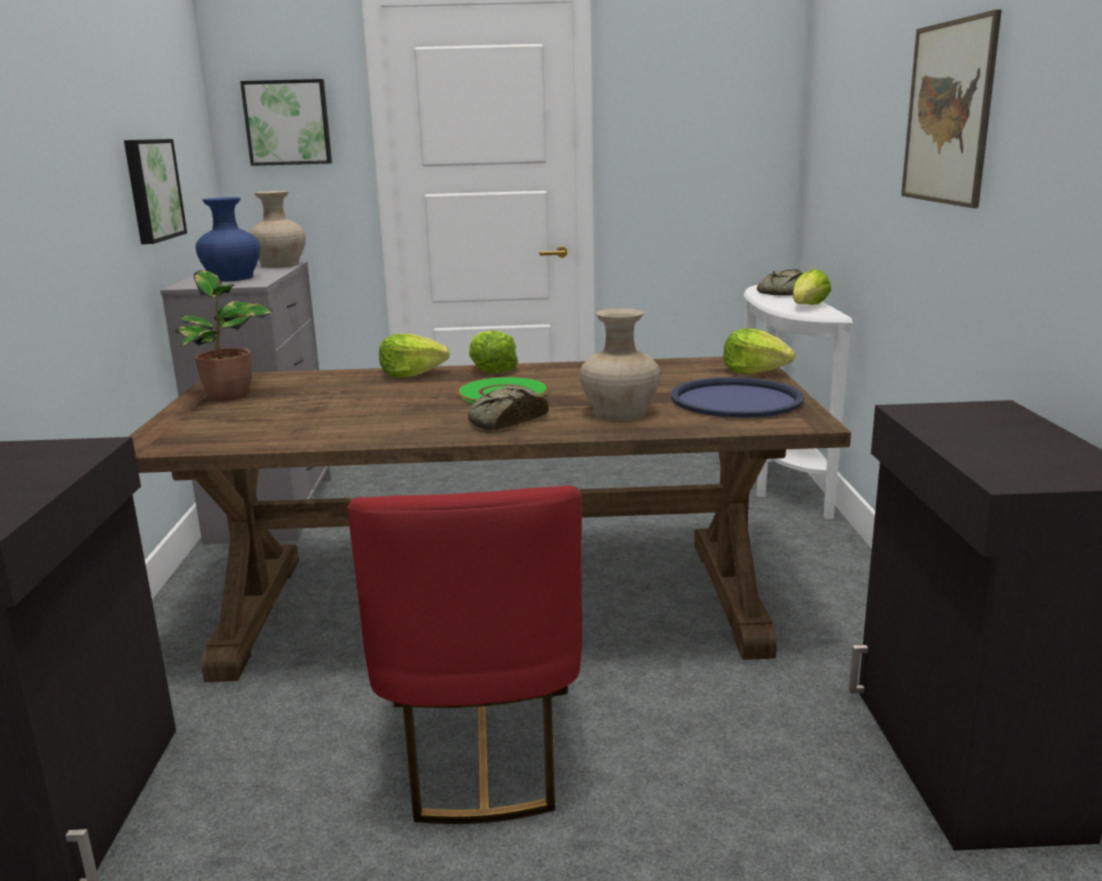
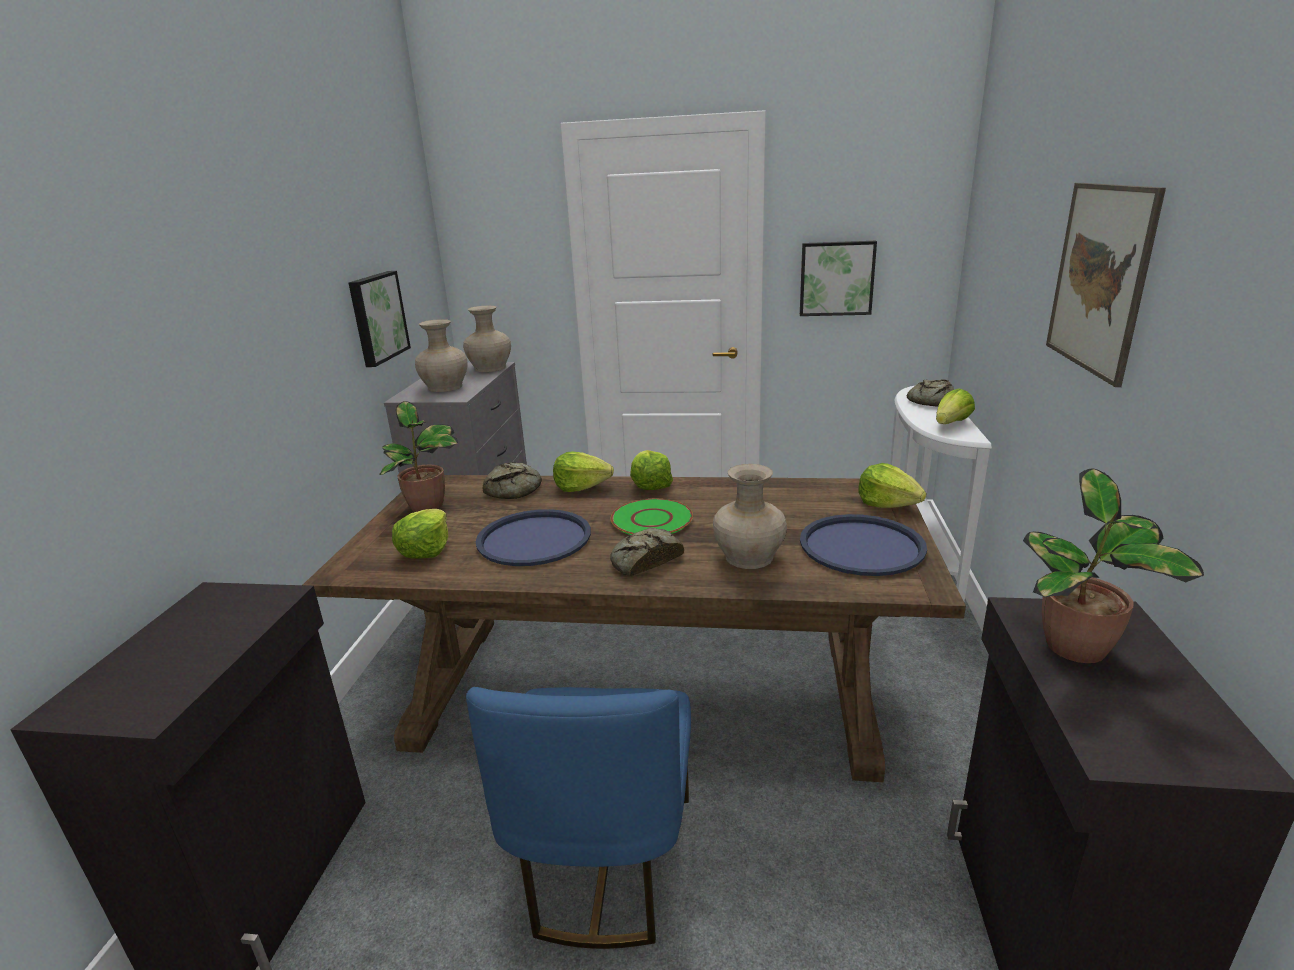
camera: 10 degrees right, 5 degrees up
blue vase [196,197,260,282] -> beige vase [415,319,468,392]
picture [240,79,332,166] -> picture moved to [800,241,877,316]
red chair [347,485,582,824] -> blue chair [466,687,691,949]
none -> lettuce [392,509,448,559]
none -> blue tray [476,509,591,566]
none -> bread [483,462,542,499]
none -> potted plant [1023,468,1204,663]

